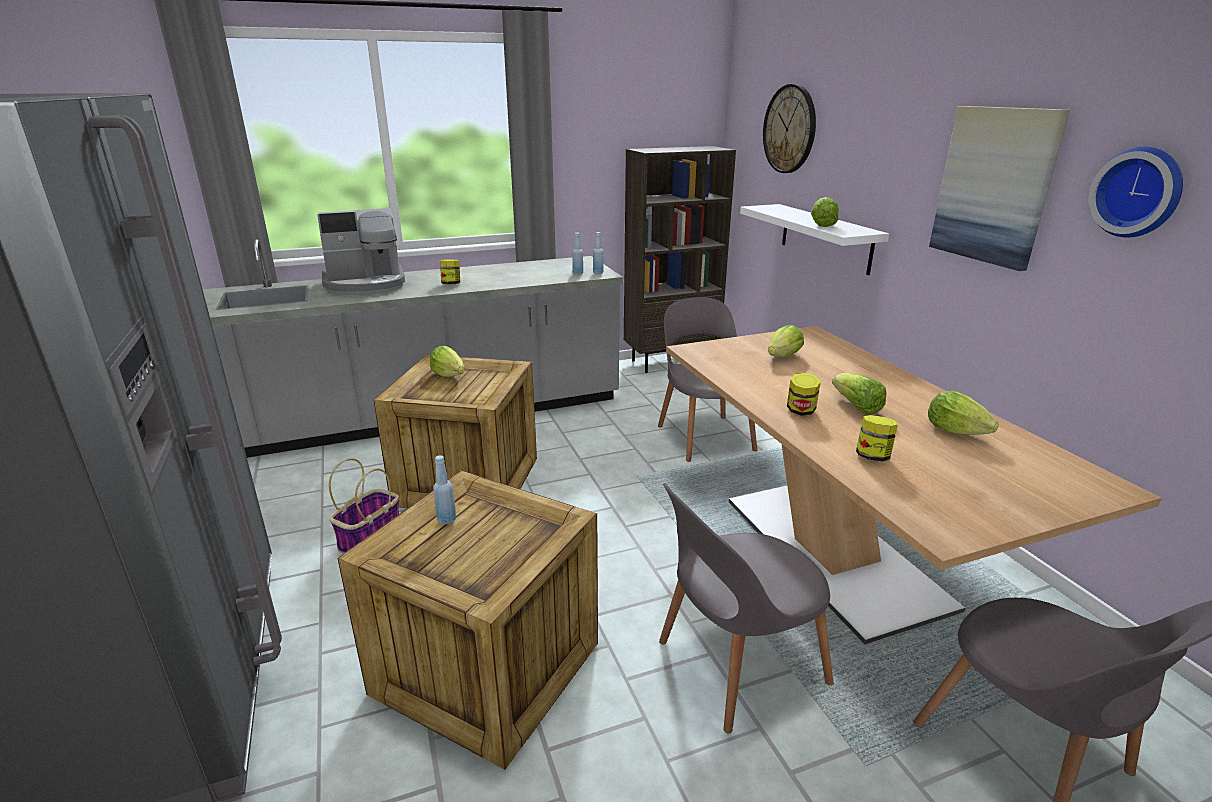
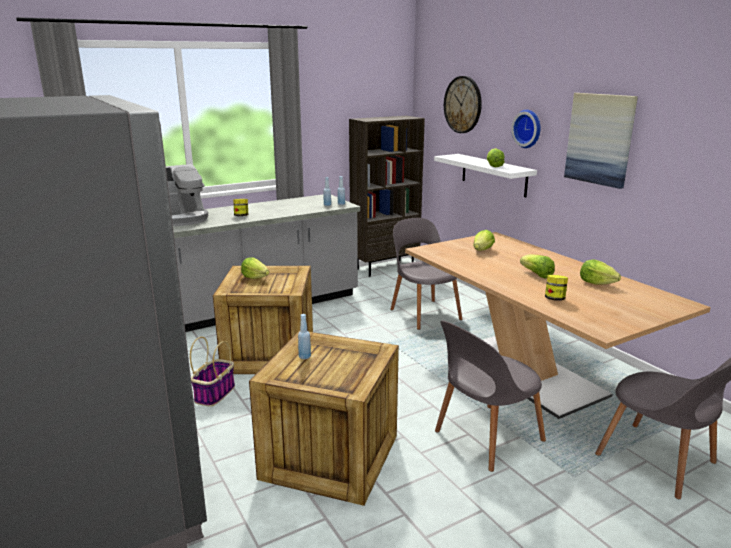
camera: 10 degrees left, 5 degrees down
jar [787,373,821,416] -> none
wall clock [1088,147,1183,238] -> wall clock moved to [511,110,540,148]

